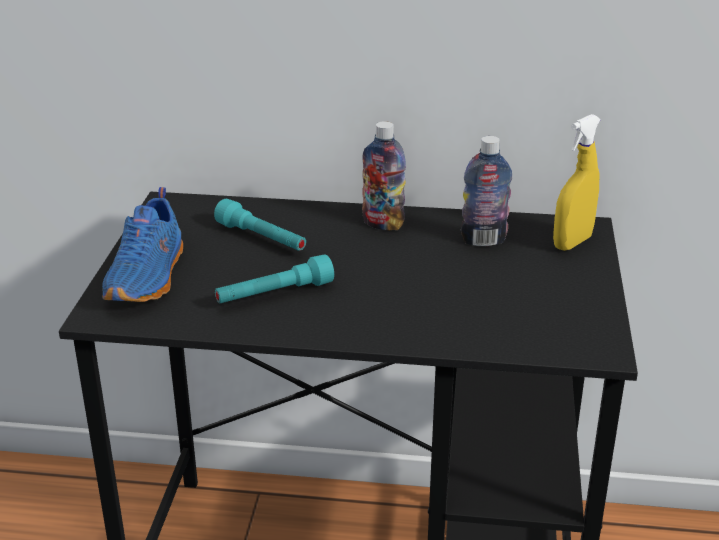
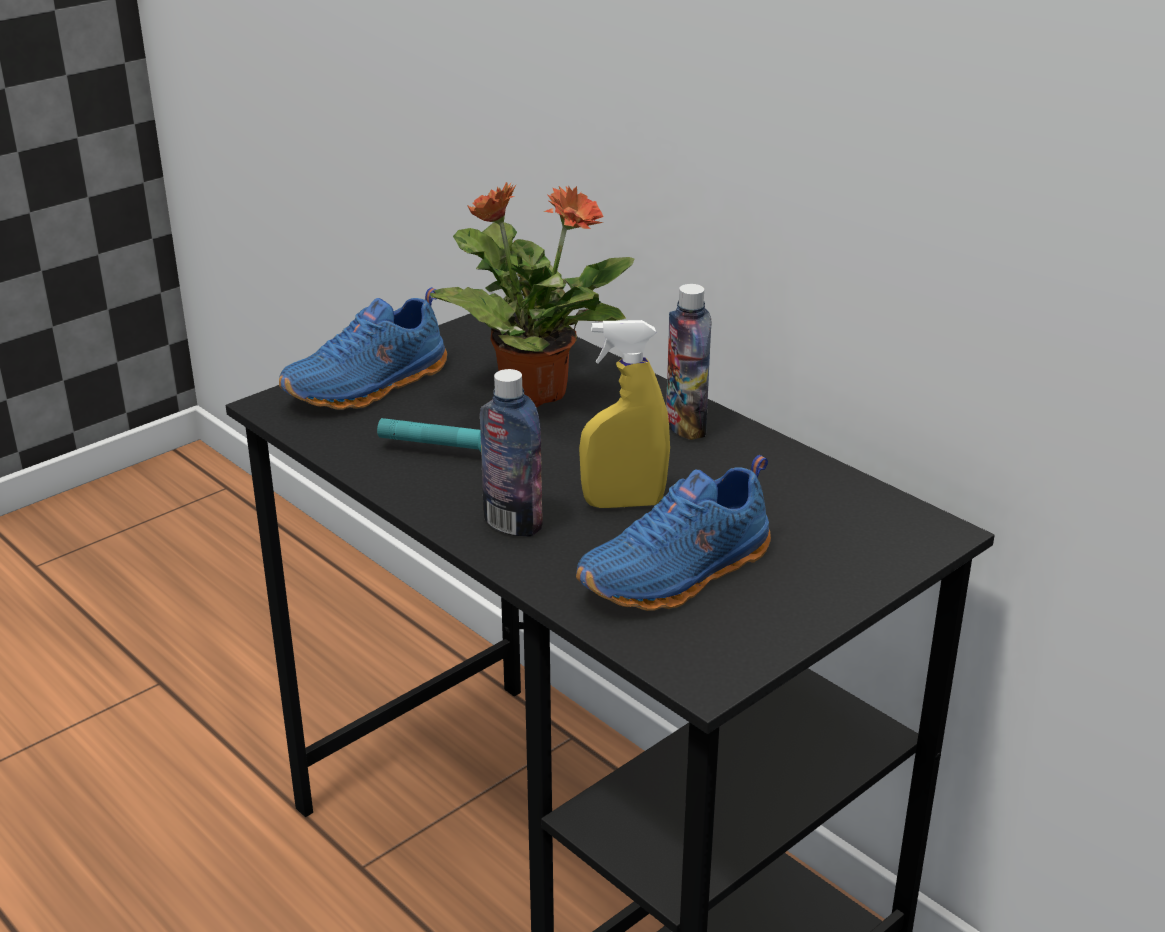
camera: 40 degrees right, 0 degrees up
turquoise flashlight [214,199,306,251] -> potted plant [430,182,634,408]
bottle [461,136,512,246] -> bottle moved to [480,369,543,537]
yellow spray bottle [553,114,601,251] -> yellow spray bottle moved to [579,320,670,508]
none -> blue shoe [576,455,771,611]

